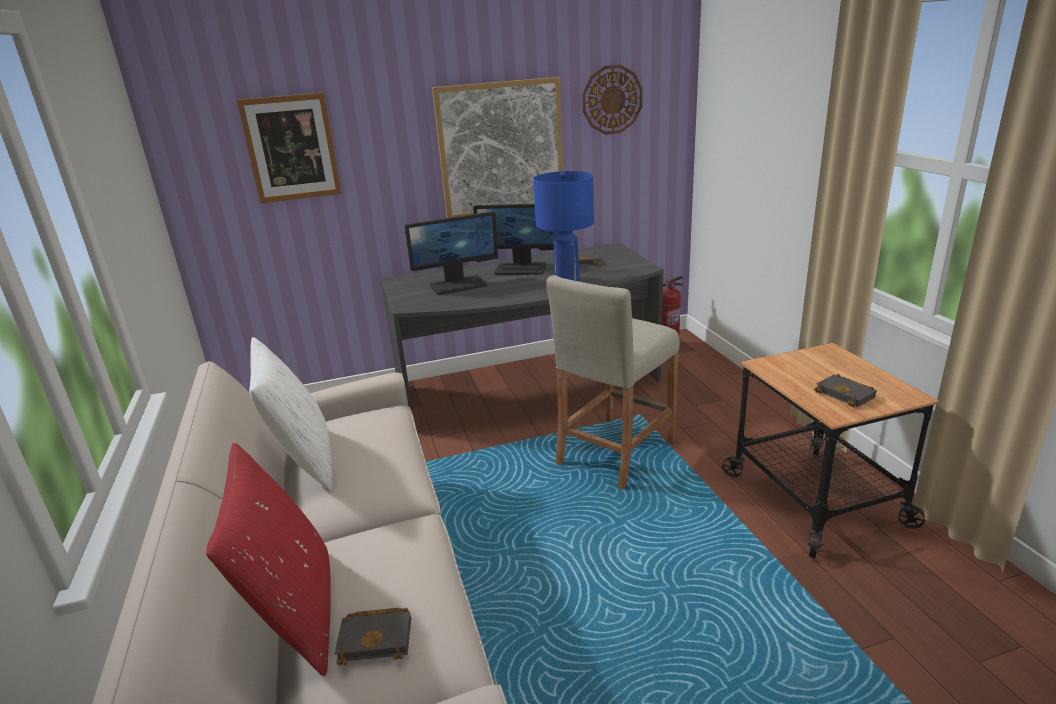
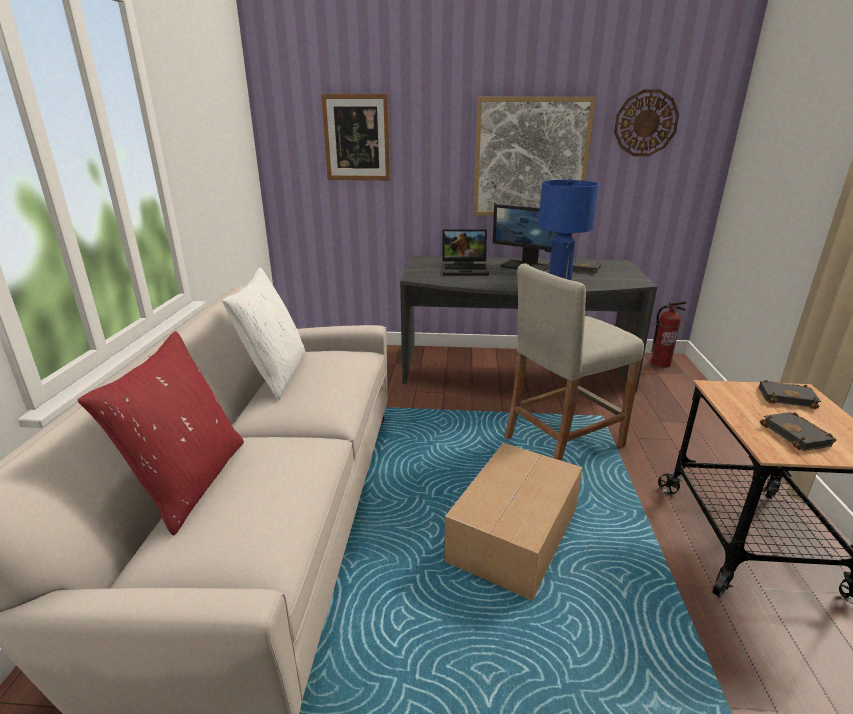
camera: 20 degrees right, 0 degrees up
black book [335,608,411,666] -> black book moved to [759,380,821,409]
monitor [405,211,498,295] -> laptop [442,229,489,276]
none -> cardboard box [444,443,582,601]

